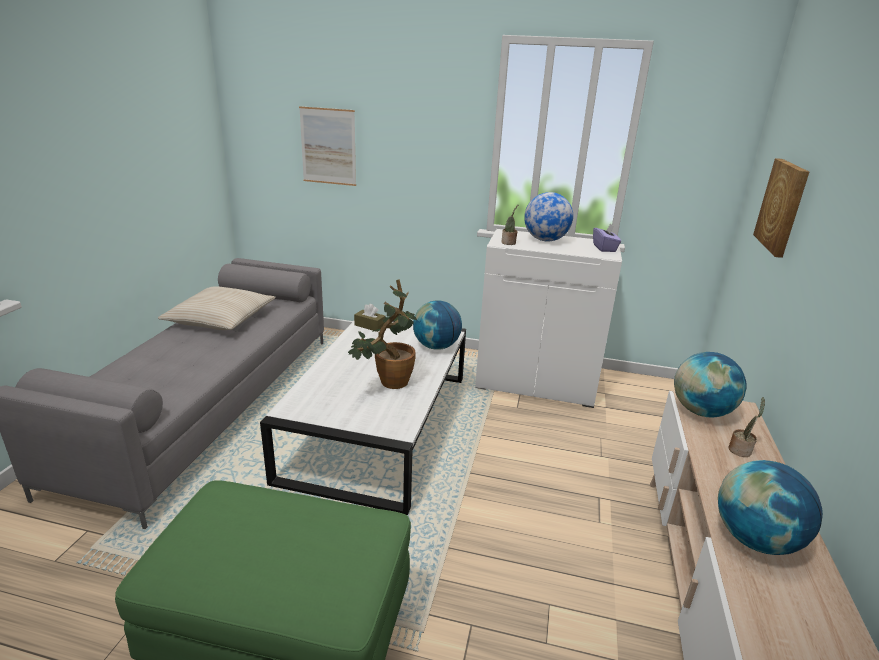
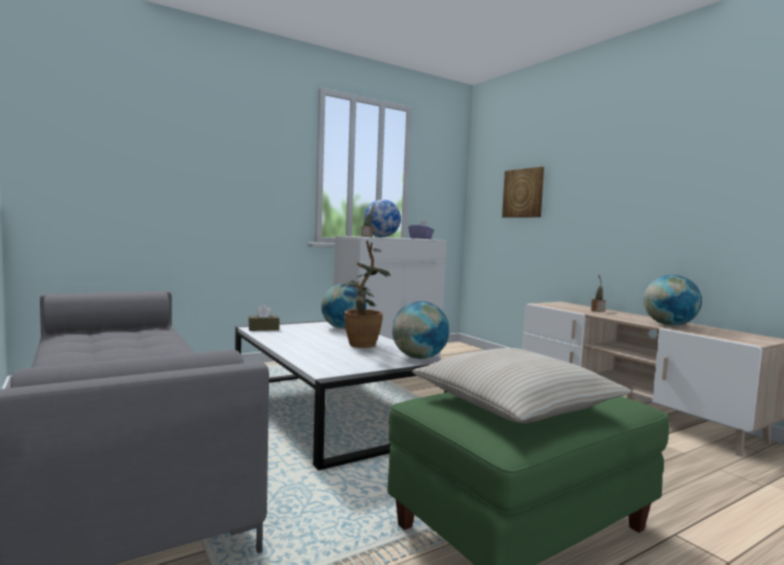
camera: 45 degrees left, 20 degrees down
beige pillow [158,286,276,330] -> beige pillow moved to [412,348,631,423]
picture [299,106,356,186] -> none
globe [674,352,747,418] -> globe moved to [392,301,450,359]

